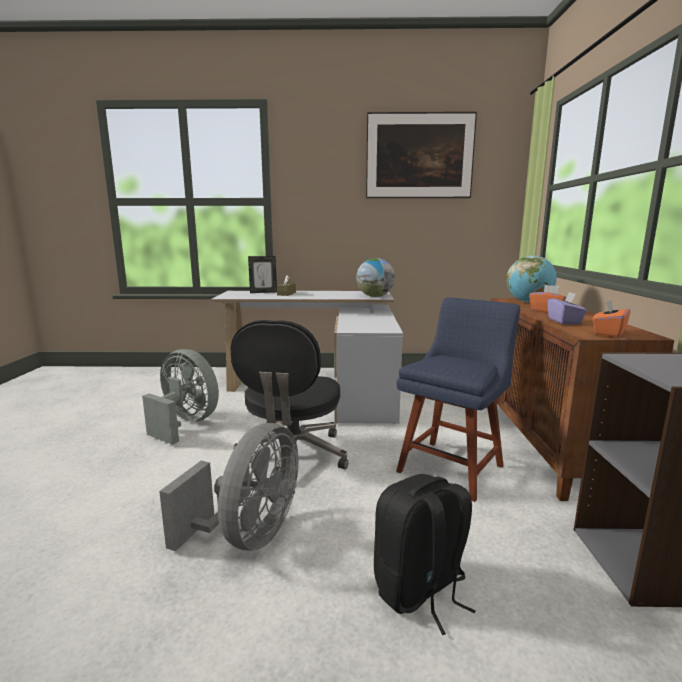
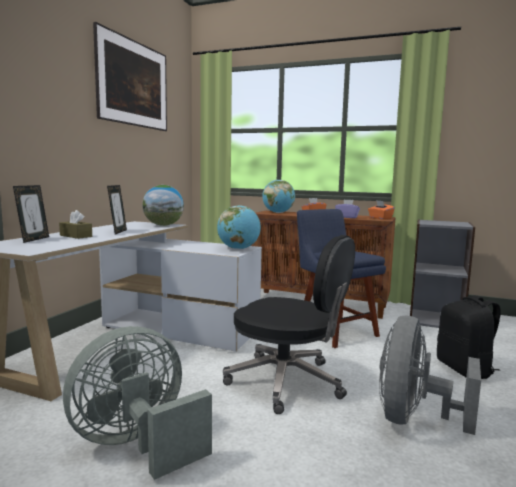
camera: 70 degrees left, 5 degrees down
grey fan [159,423,298,551] -> grey fan turned 105 degrees counterclockwise [379,316,481,435]
none -> picture frame [107,185,127,234]
none -> globe [217,205,261,250]

